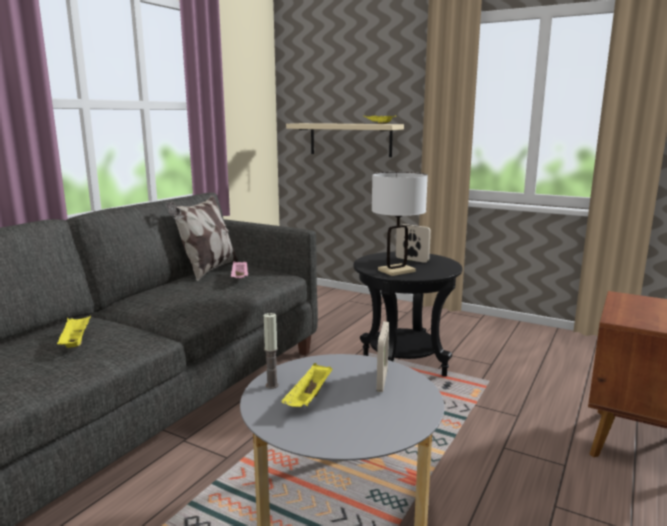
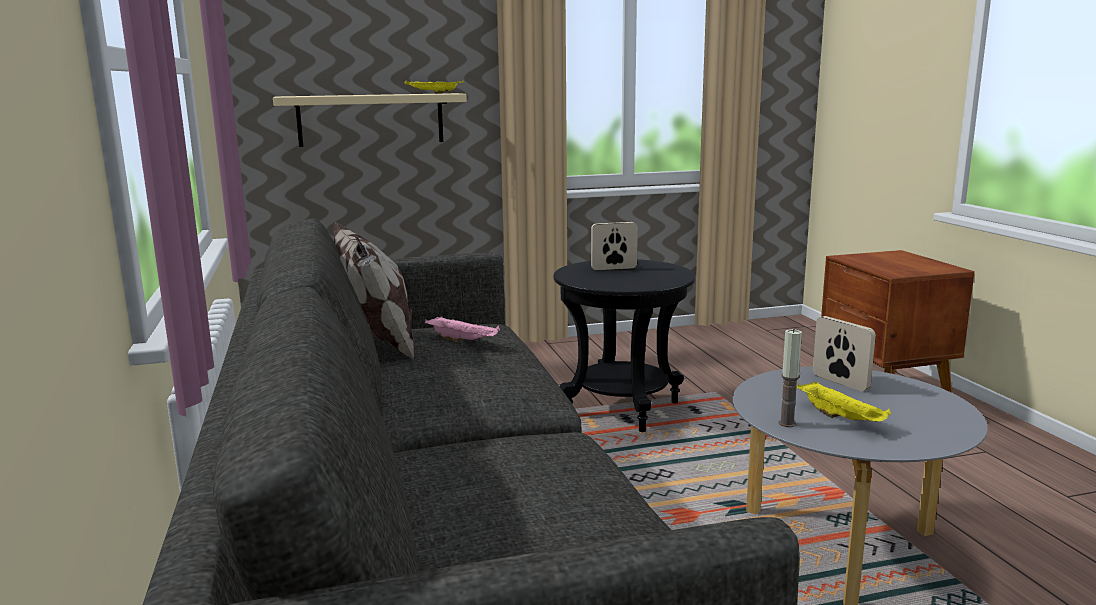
camera: 45 degrees left, 0 degrees up
yellow tray [57,316,91,348] -> none
white table lamp [372,172,428,276] -> none

